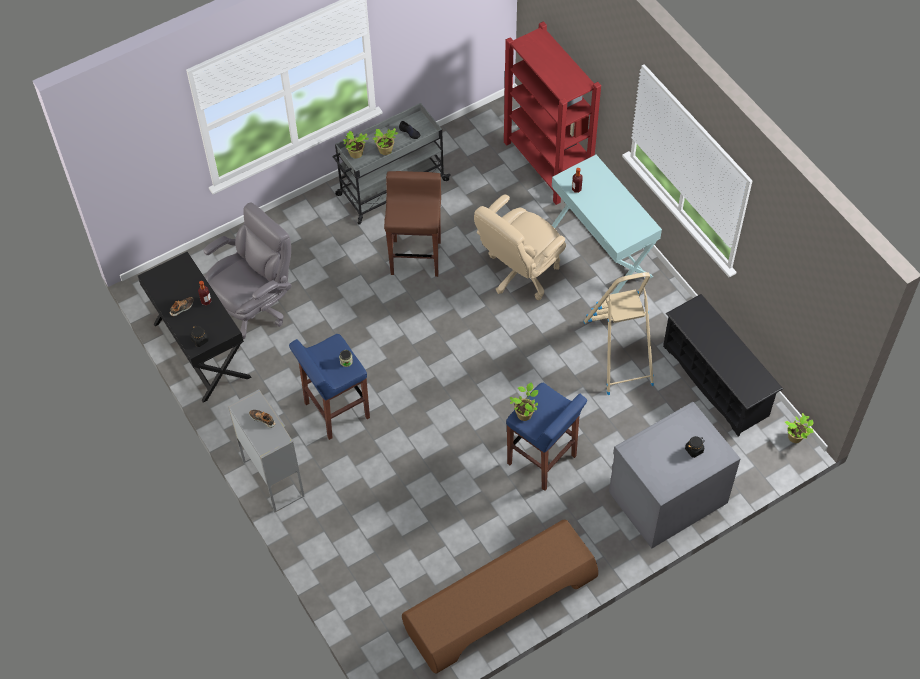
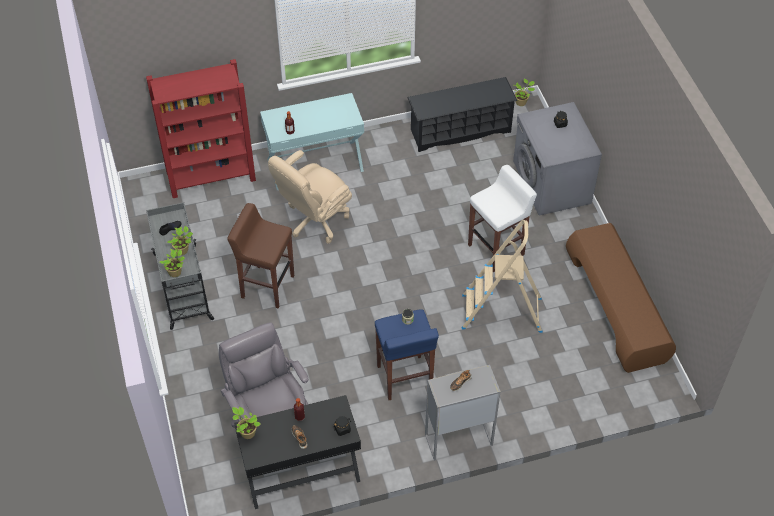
camera: 75 degrees left, 5 degrees down
beige office chair [474,194,566,300] -> beige office chair turned 75 degrees clockwise [268,150,352,244]
blue stool [506,383,587,491] -> white stool [468,165,537,272]
potted plant [510,382,538,421] -> potted plant moved to [232,407,260,439]
beige step ladder [583,272,654,395] -> beige step ladder moved to [462,220,543,333]

